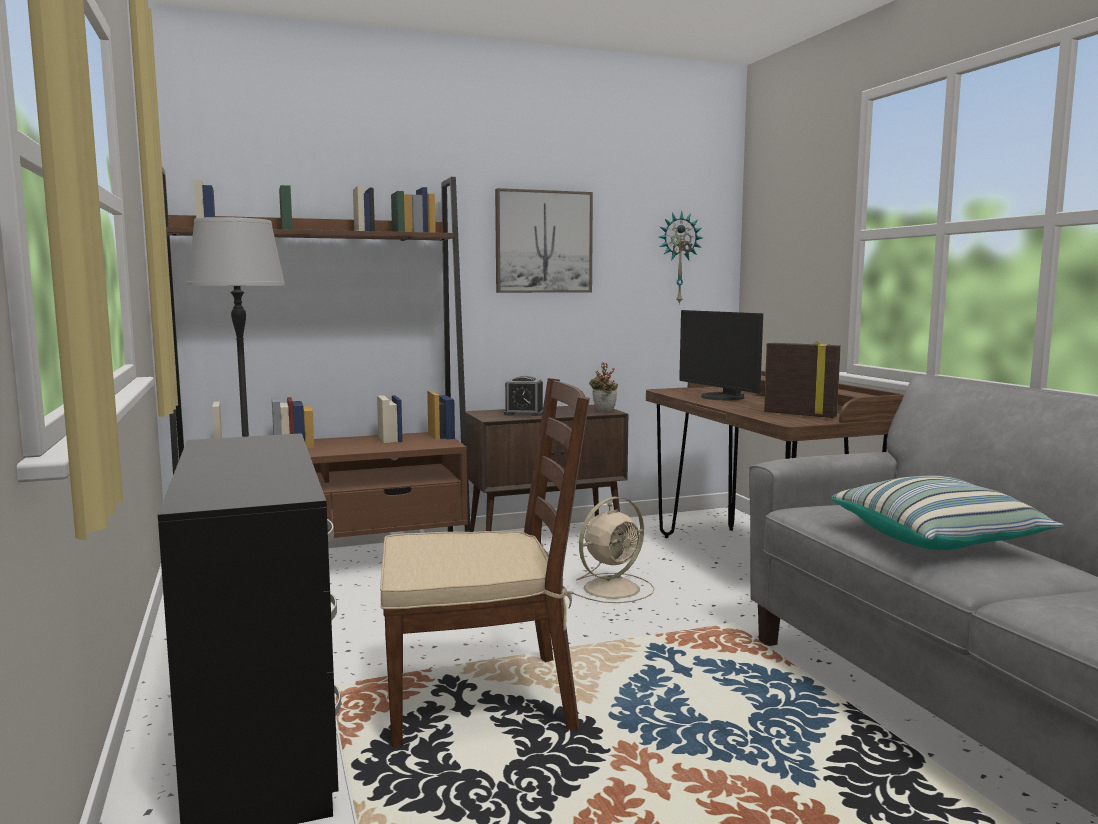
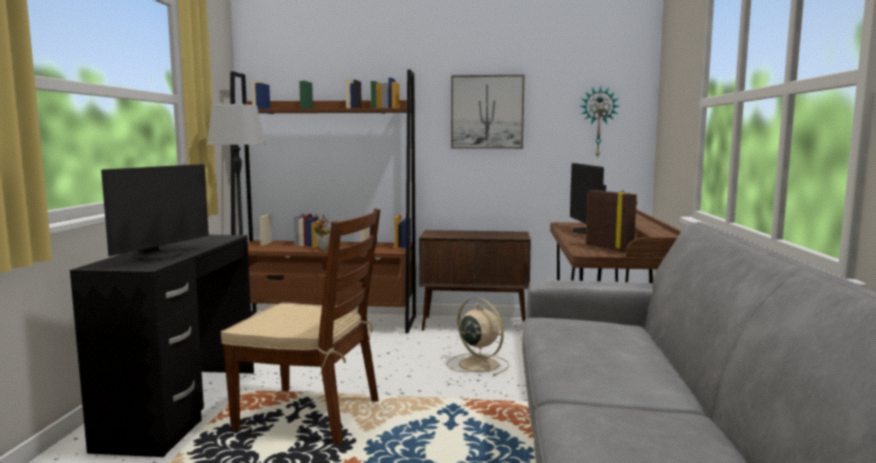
camera: 25 degrees right, 0 degrees up
alarm clock [504,376,543,416] -> none
beige fan [569,497,655,603] -> beige fan turned 120 degrees counterclockwise [447,298,510,376]
potted plant [589,362,618,411] -> potted plant moved to [312,214,330,250]
pillow [831,475,1064,550] -> none
none -> monitor [101,164,209,261]

